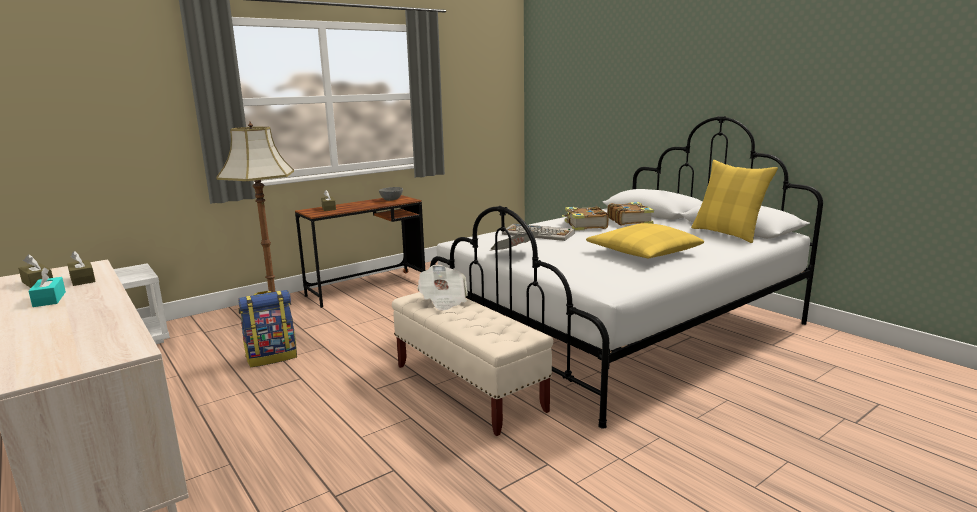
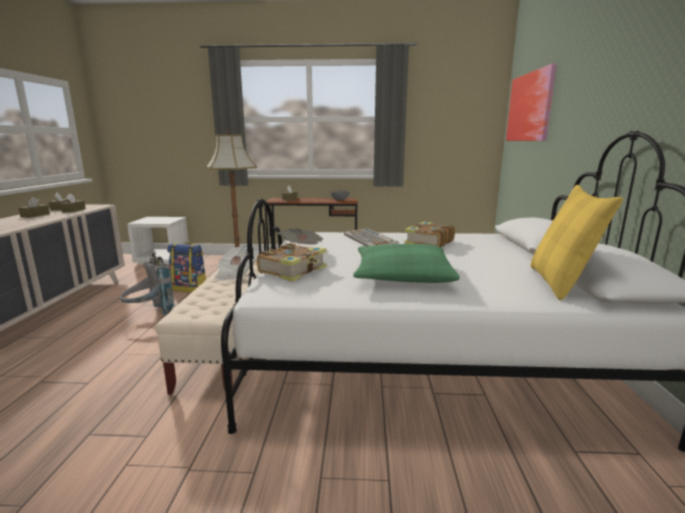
camera: 40 degrees right, 0 degrees up
turquoise tissue box [28,268,66,307] -> brown tissue box [18,197,50,218]
yellow pillow [586,223,704,258] -> green pillow [353,244,460,283]
book [607,202,654,225] -> book moved to [257,243,327,282]
none -> grey backpack [120,252,174,316]
none -> picture [506,64,557,141]

